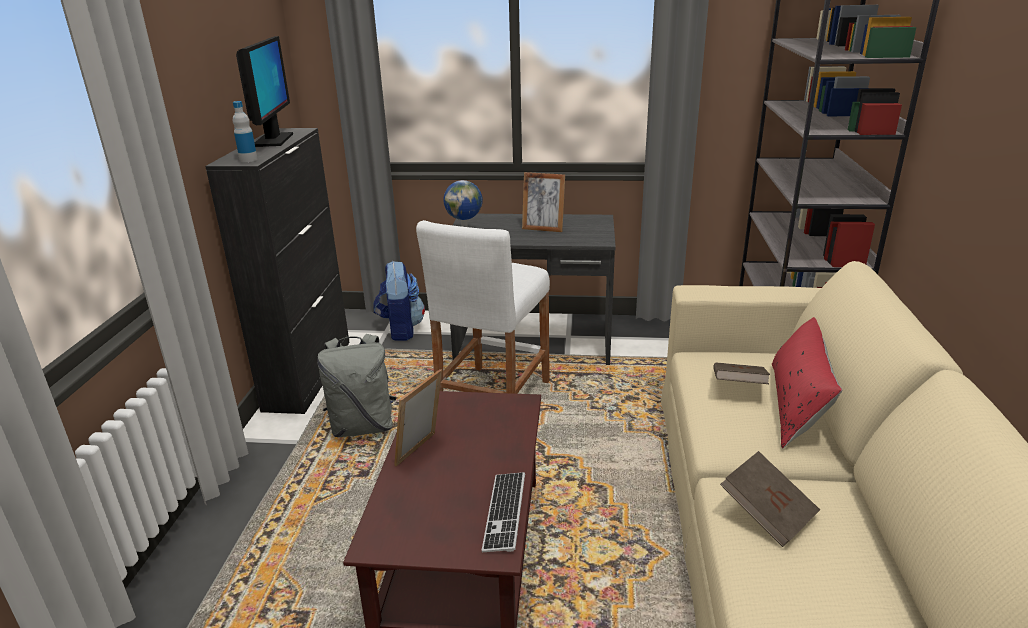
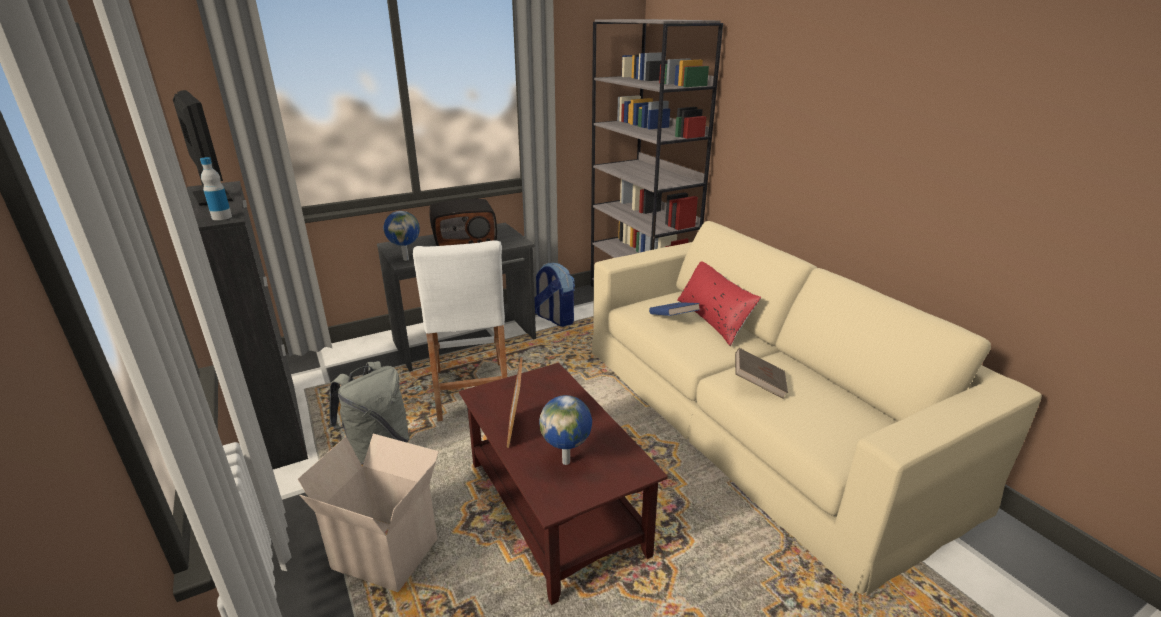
camera: 35 degrees left, 0 degrees up
backpack [373,261,425,341] -> backpack moved to [535,263,575,327]
keyboard [482,472,525,552] -> none
picture frame [522,172,565,232] -> radio [429,199,497,246]
brown book [713,362,770,384] -> blue book [649,302,700,316]
none -> cardboard box [298,434,439,592]
none -> globe [539,395,592,465]

